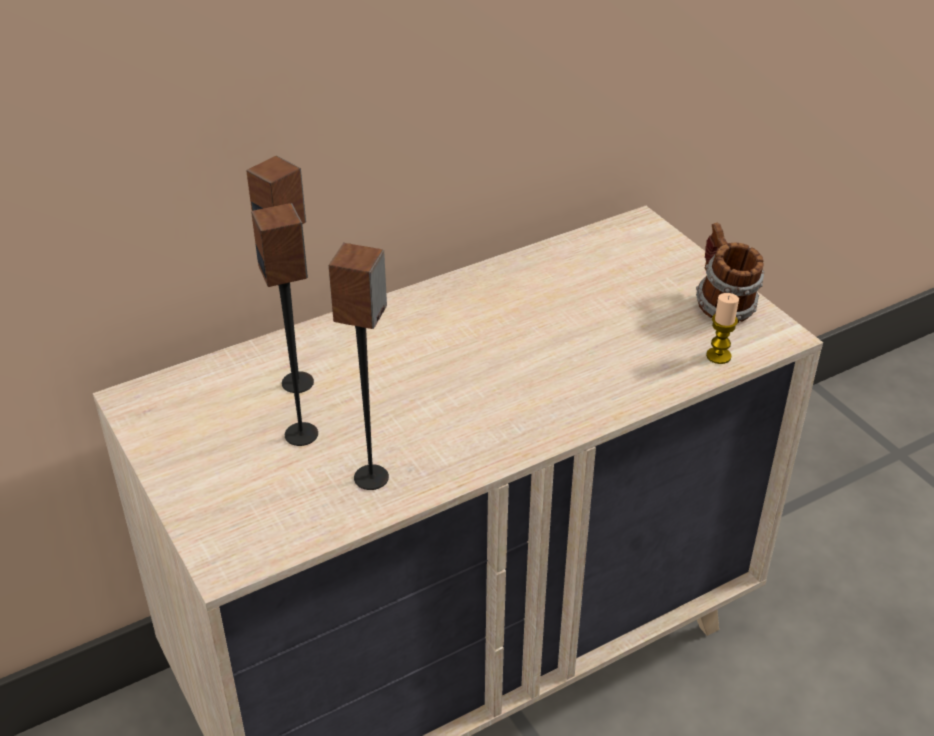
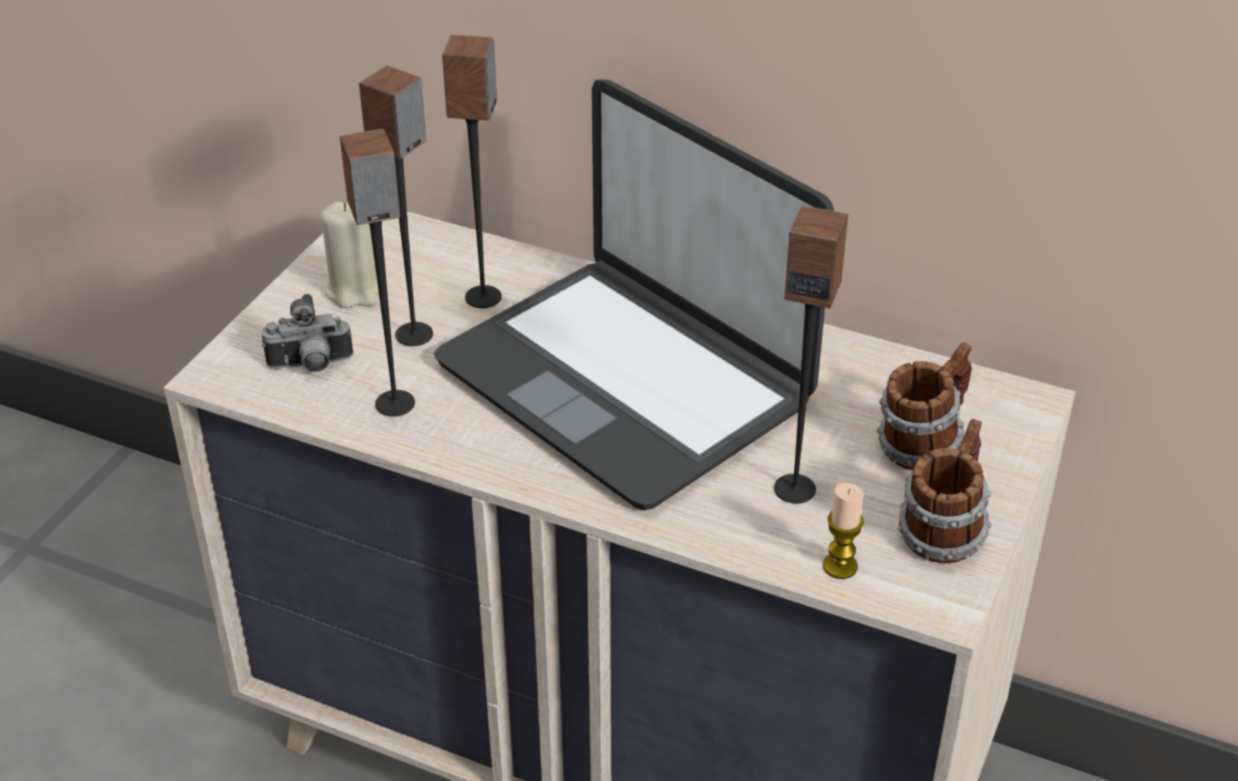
camera: 55 degrees right, 0 degrees up
none -> camera [262,294,353,372]
none -> beige candle [321,201,379,308]
none -> laptop [434,79,834,510]
none -> speaker [774,205,848,504]
none -> mug [877,343,972,470]

